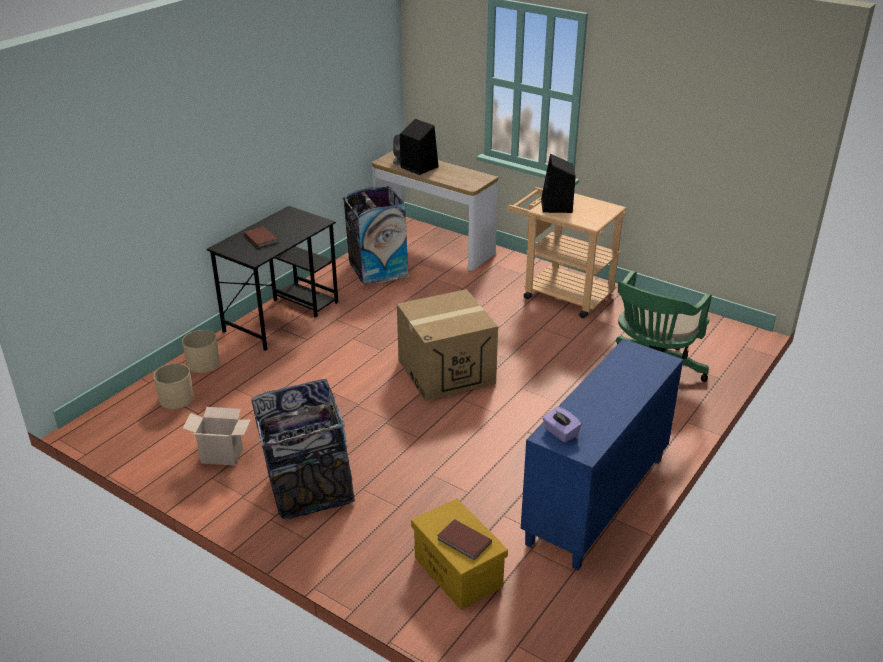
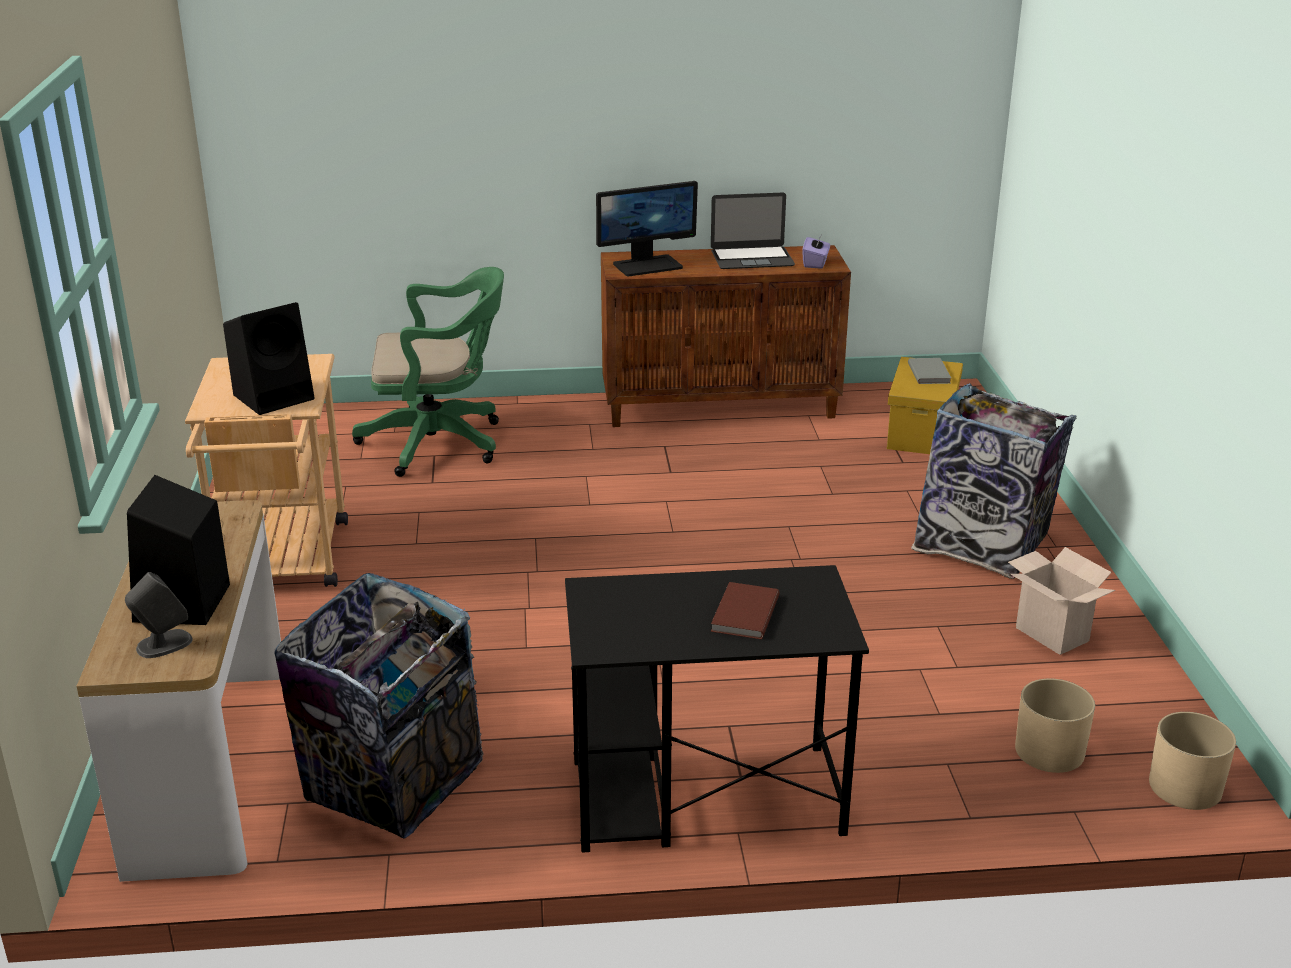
camera: 130 degrees left, 5 degrees down
beige planter [182,330,220,373] -> beige planter moved to [1149,712,1236,810]
cardboard box [397,289,498,401] -> none
brown book [437,519,492,560] -> grey book [908,358,951,384]
blue cabinet [521,339,683,570] -> brown cabinet [601,245,851,427]
none -> monitor [596,181,698,276]
none -> laptop [711,193,795,269]

